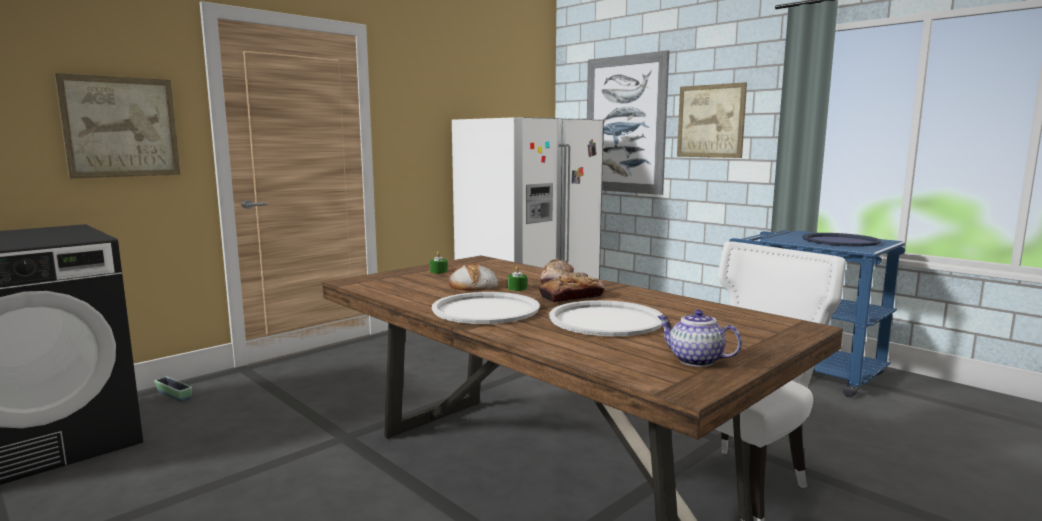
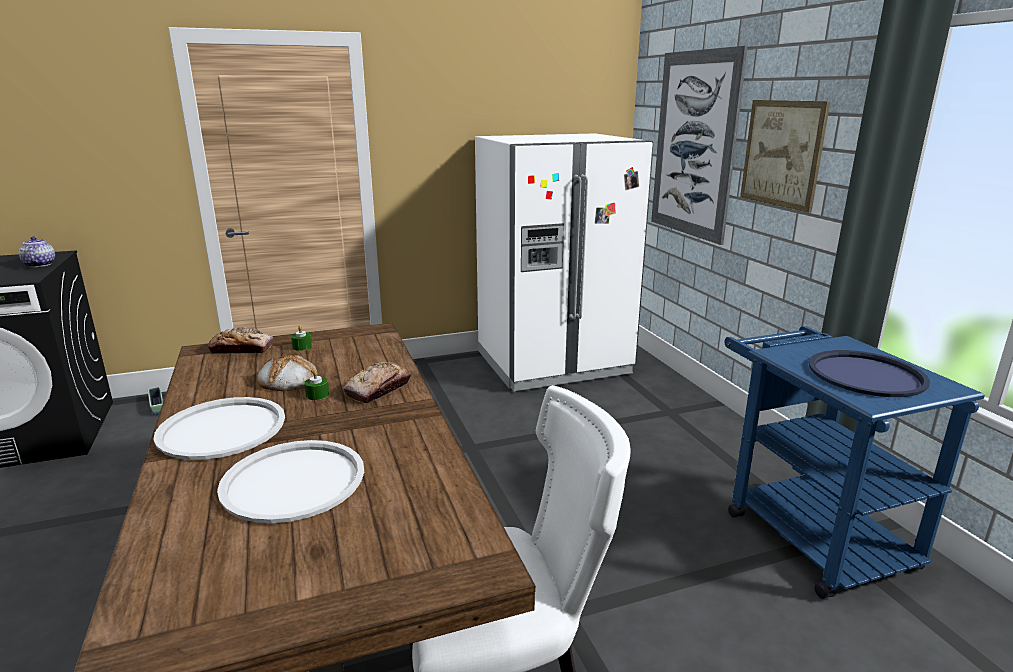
camera: 25 degrees right, 10 degrees up
picture [54,73,180,179] -> none
bread [539,272,605,303] -> bread moved to [208,327,273,354]
teapot [658,310,742,367] -> teapot moved to [19,236,55,267]

